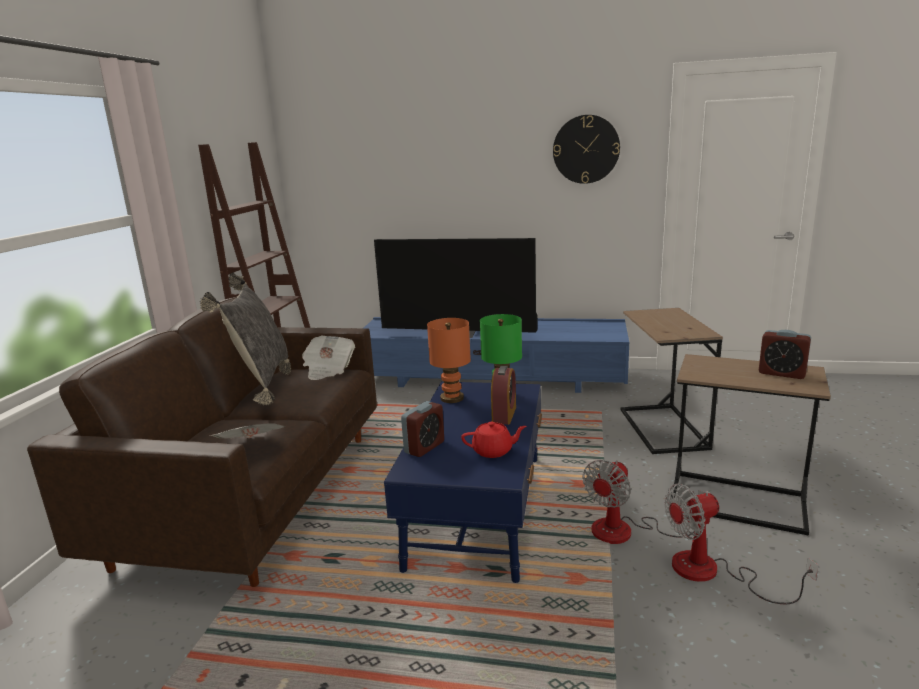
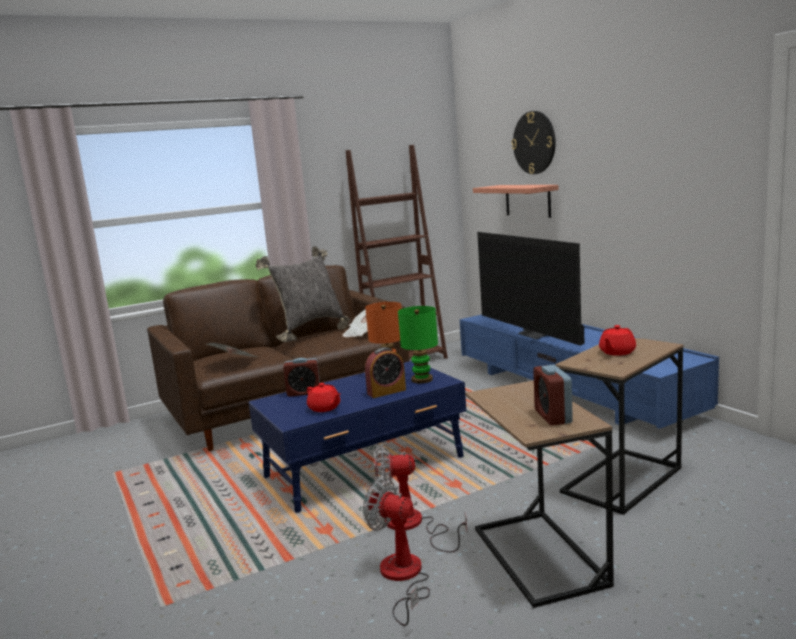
camera: 50 degrees right, 5 degrees down
wall clock [553,115,620,184] -> wall clock moved to [512,111,556,174]
none -> shelf [473,185,559,218]
none -> red teapot [599,325,636,356]

